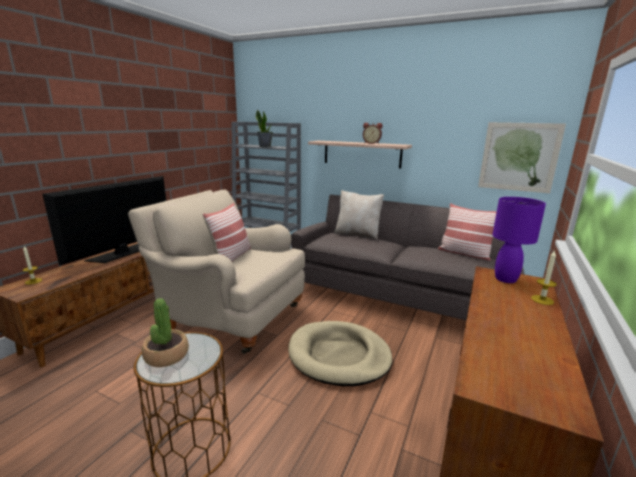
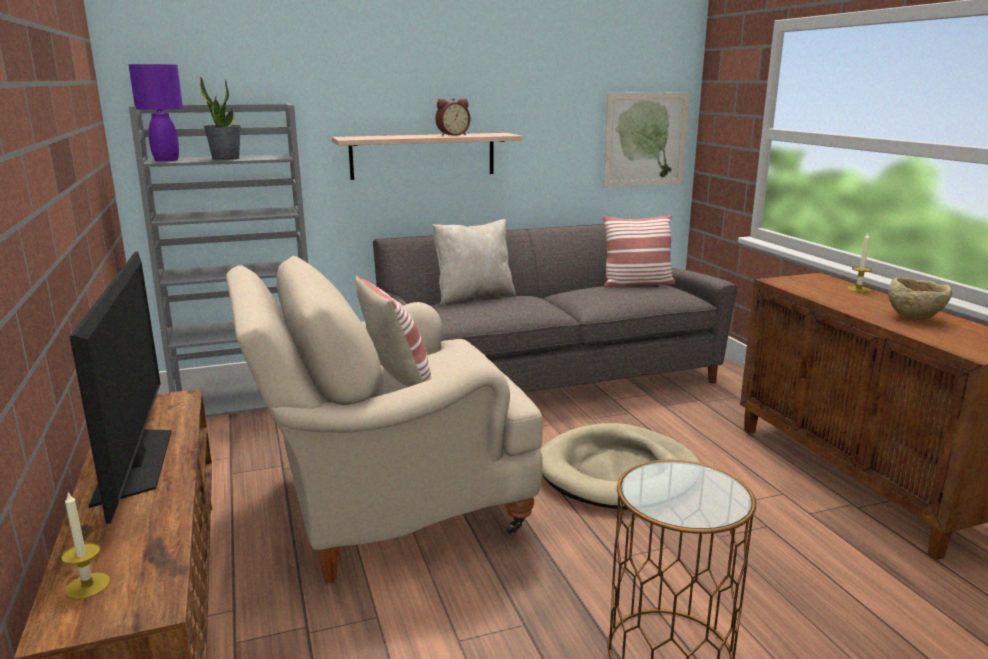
camera: 45 degrees left, 0 degrees up
potted plant [142,298,189,367] -> none
purple table lamp [492,197,546,283] -> purple table lamp moved to [129,64,183,161]
none -> beige bowl [888,277,952,320]

